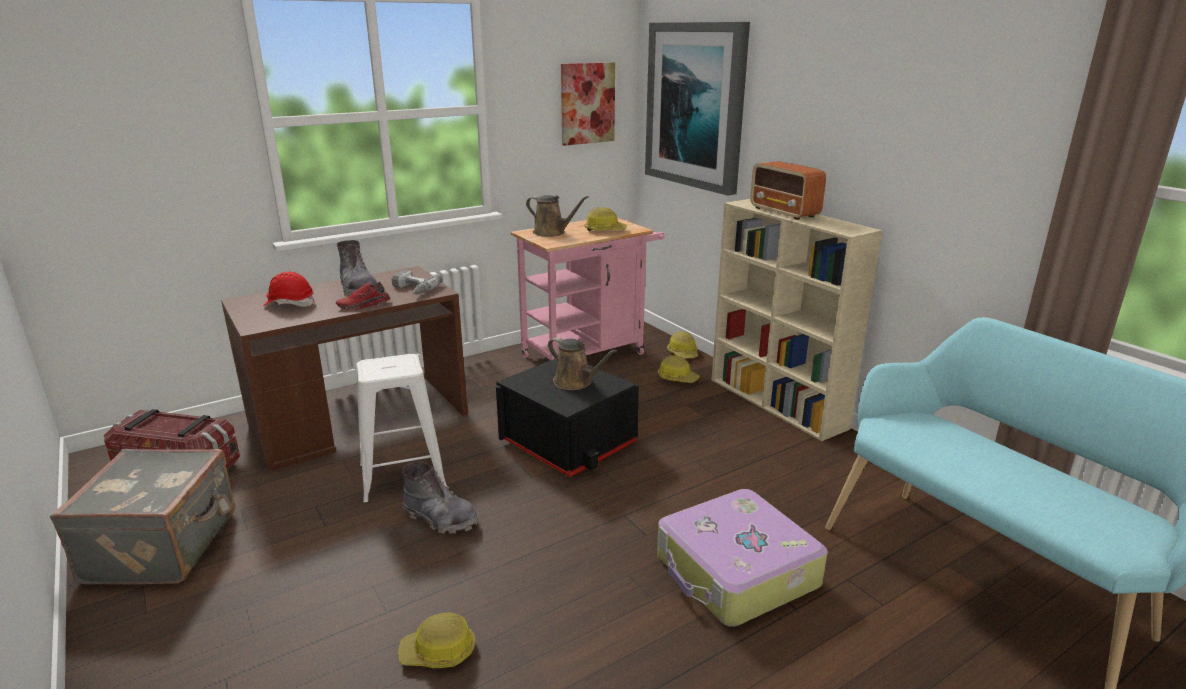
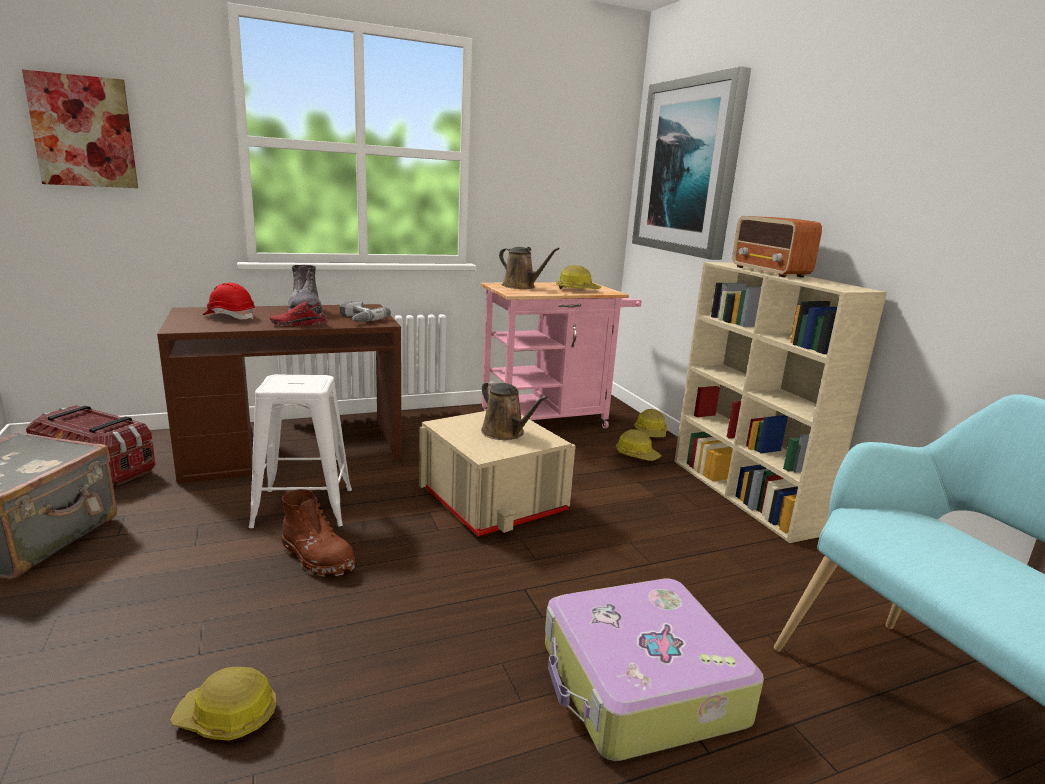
camera: 10 degrees right, 5 degrees down
grey boot [402,461,478,534] -> brown boot [282,489,355,577]
black storage box [496,359,639,477] -> beige storage box [419,411,576,536]
picture [561,62,615,146] -> picture moved to [22,69,138,188]

